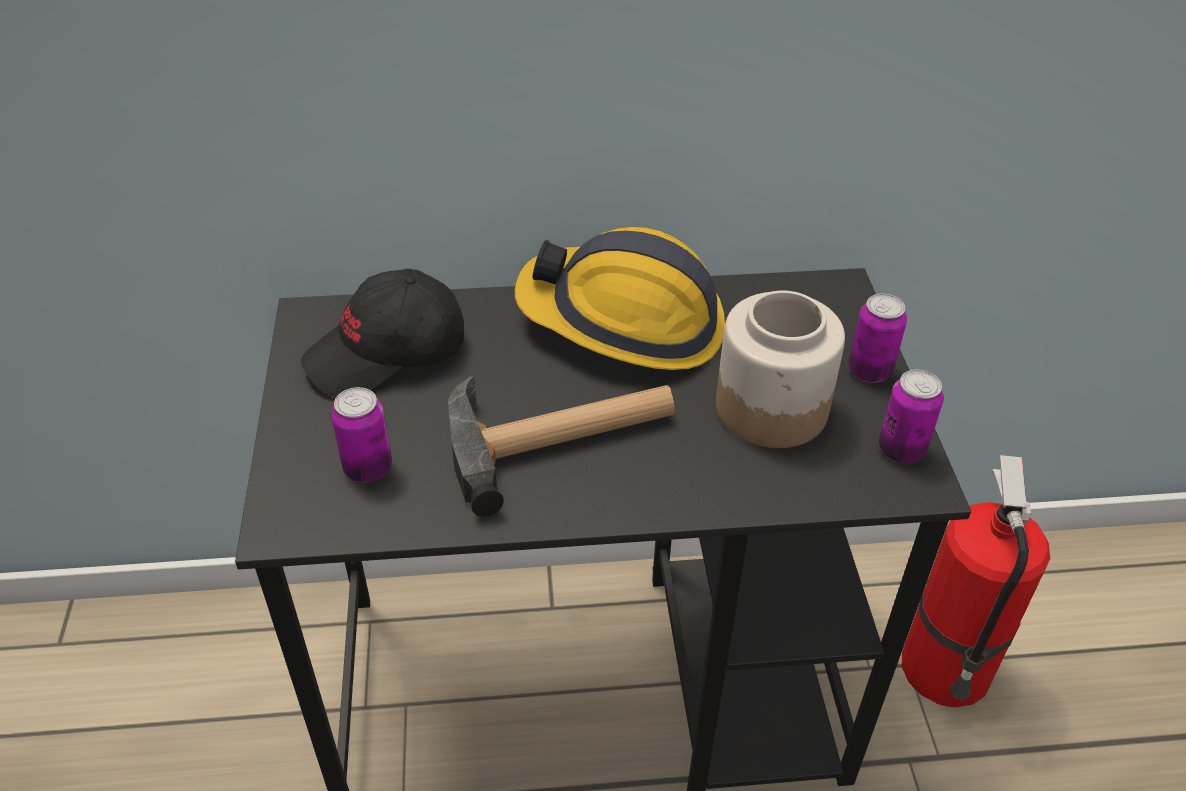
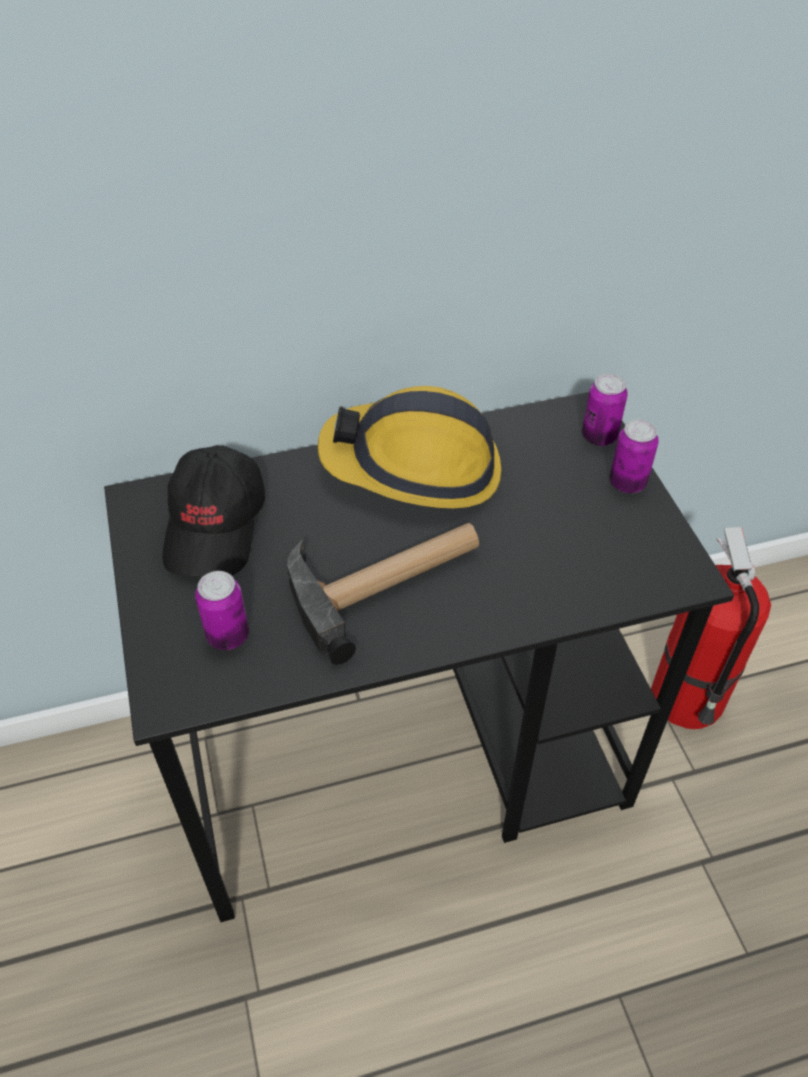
camera: 10 degrees left, 5 degrees up
black cap [301,269,464,397] -> black cap turned 45 degrees counterclockwise [163,445,265,577]
jar [716,290,845,448] -> none
can [879,370,944,463] -> can moved to [582,374,628,446]

